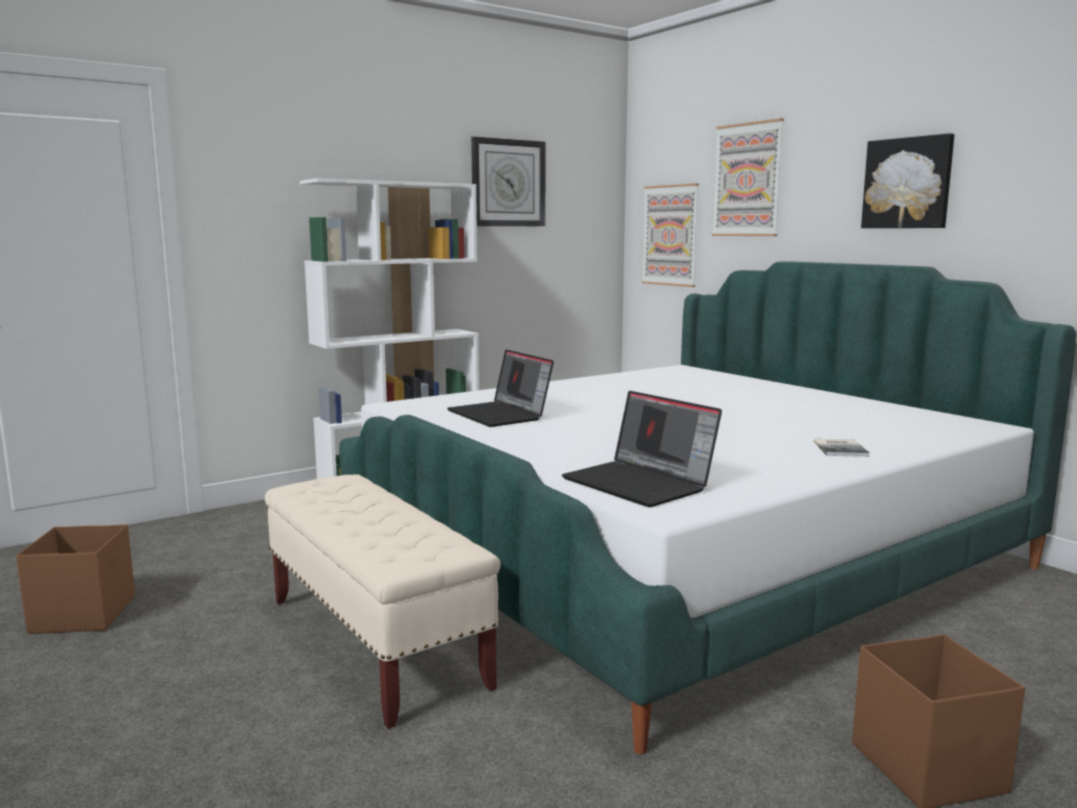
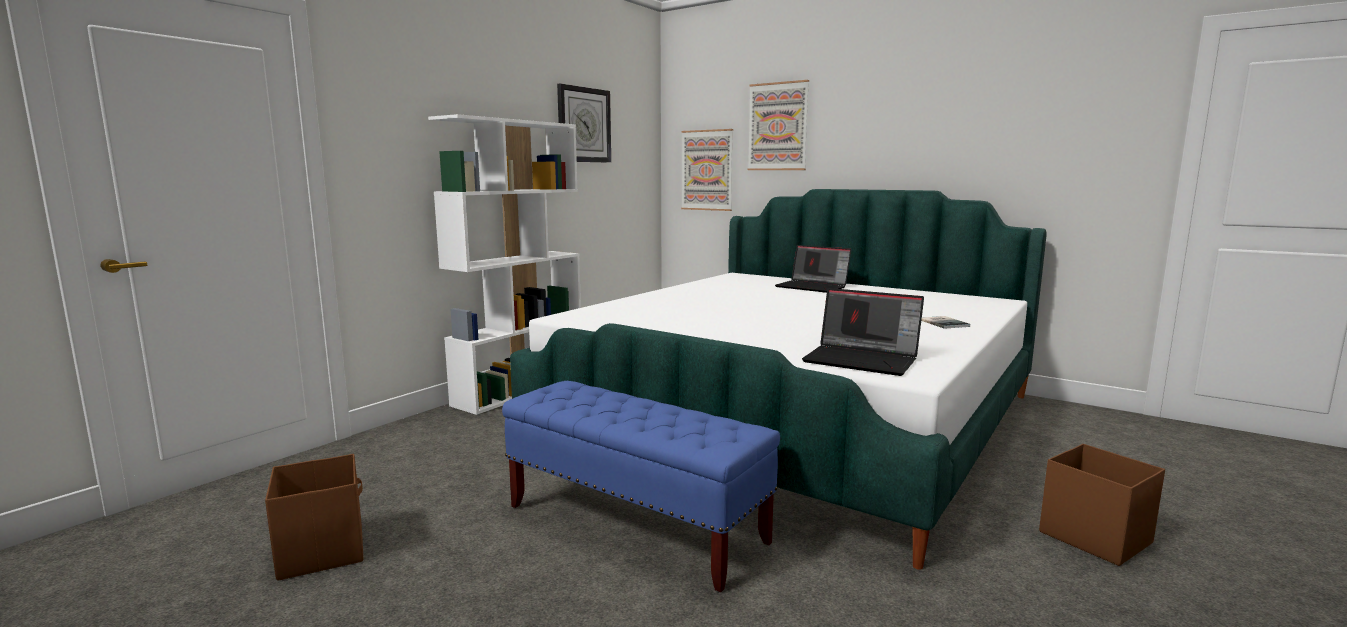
camera: 20 degrees left, 0 degrees up
beige bench [265,474,501,729] -> blue bench [502,381,780,592]
laptop [447,349,554,427] -> laptop moved to [775,245,851,293]
picture [861,133,954,228] -> none

